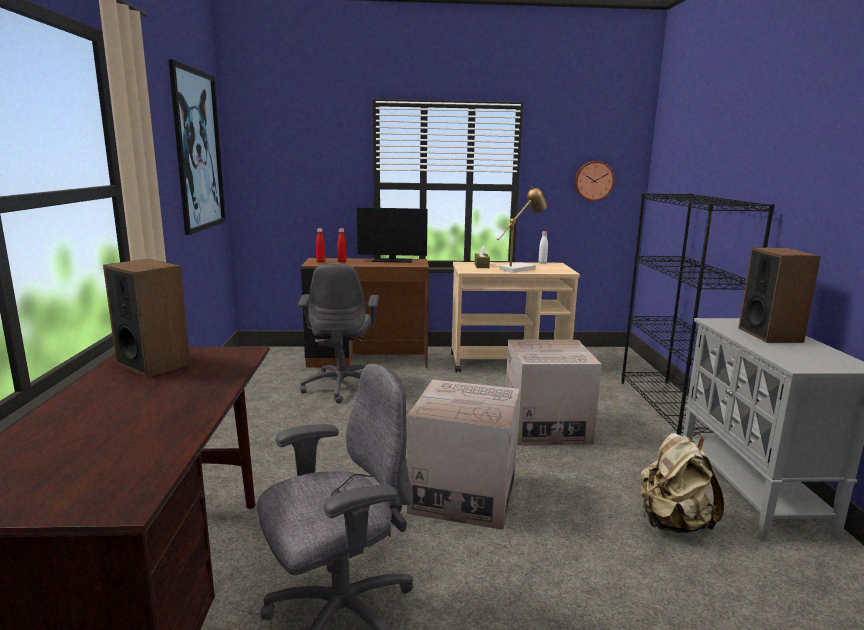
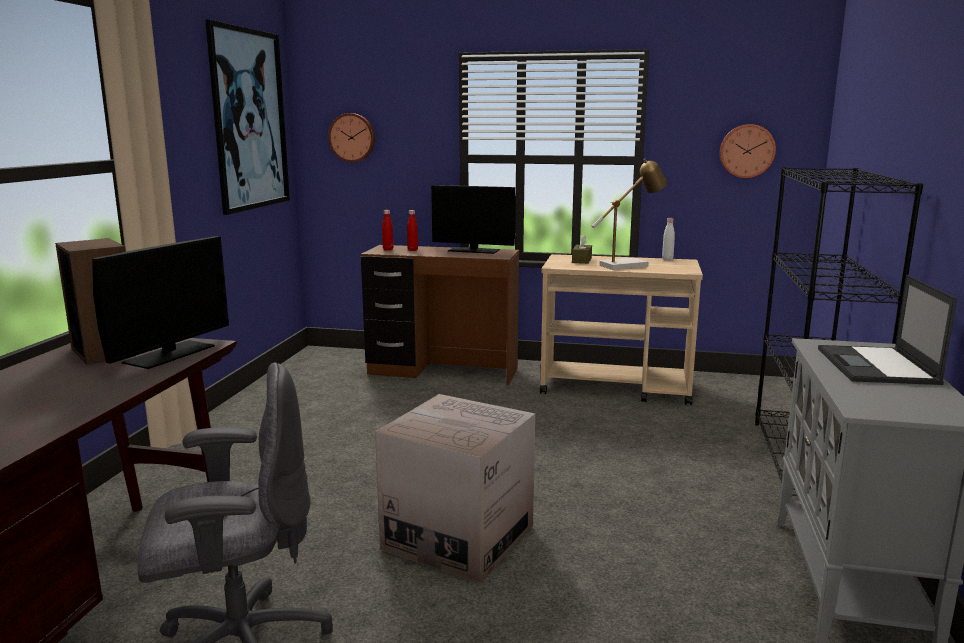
camera: 15 degrees right, 0 degrees up
grey office chair [298,263,379,404] -> none
cardboard box [506,340,602,445] -> none
beige backpack [641,433,724,533] -> none
speaker [739,247,821,343] -> laptop [818,275,957,385]
none -> monitor [92,236,229,369]
none -> wall clock [328,113,375,162]

